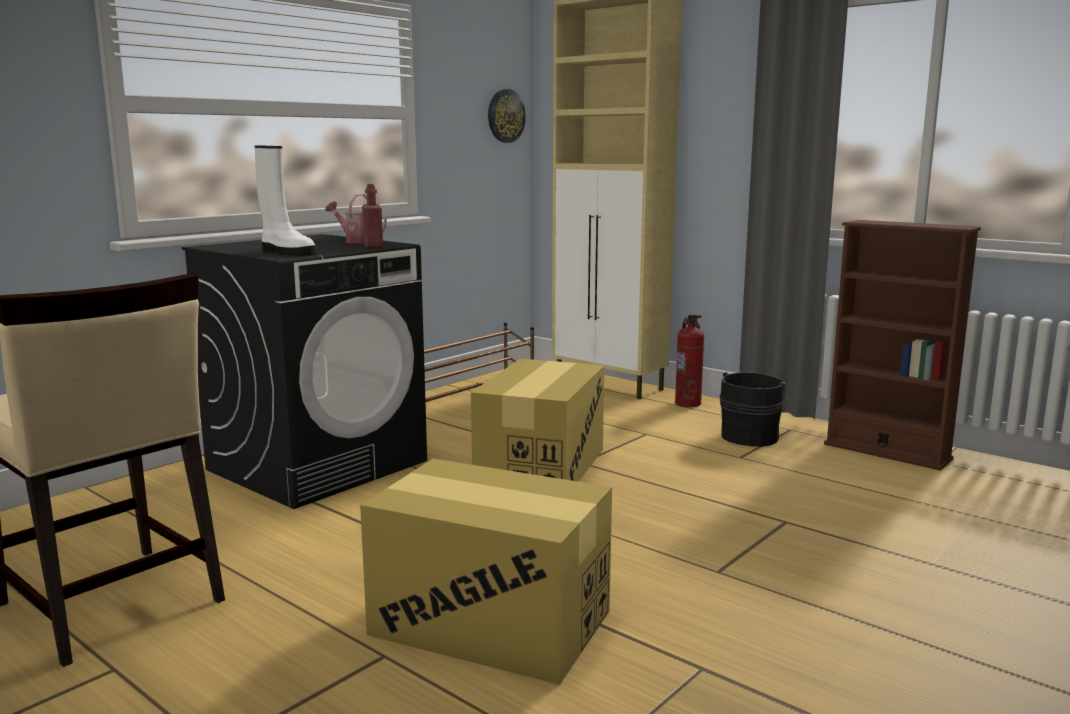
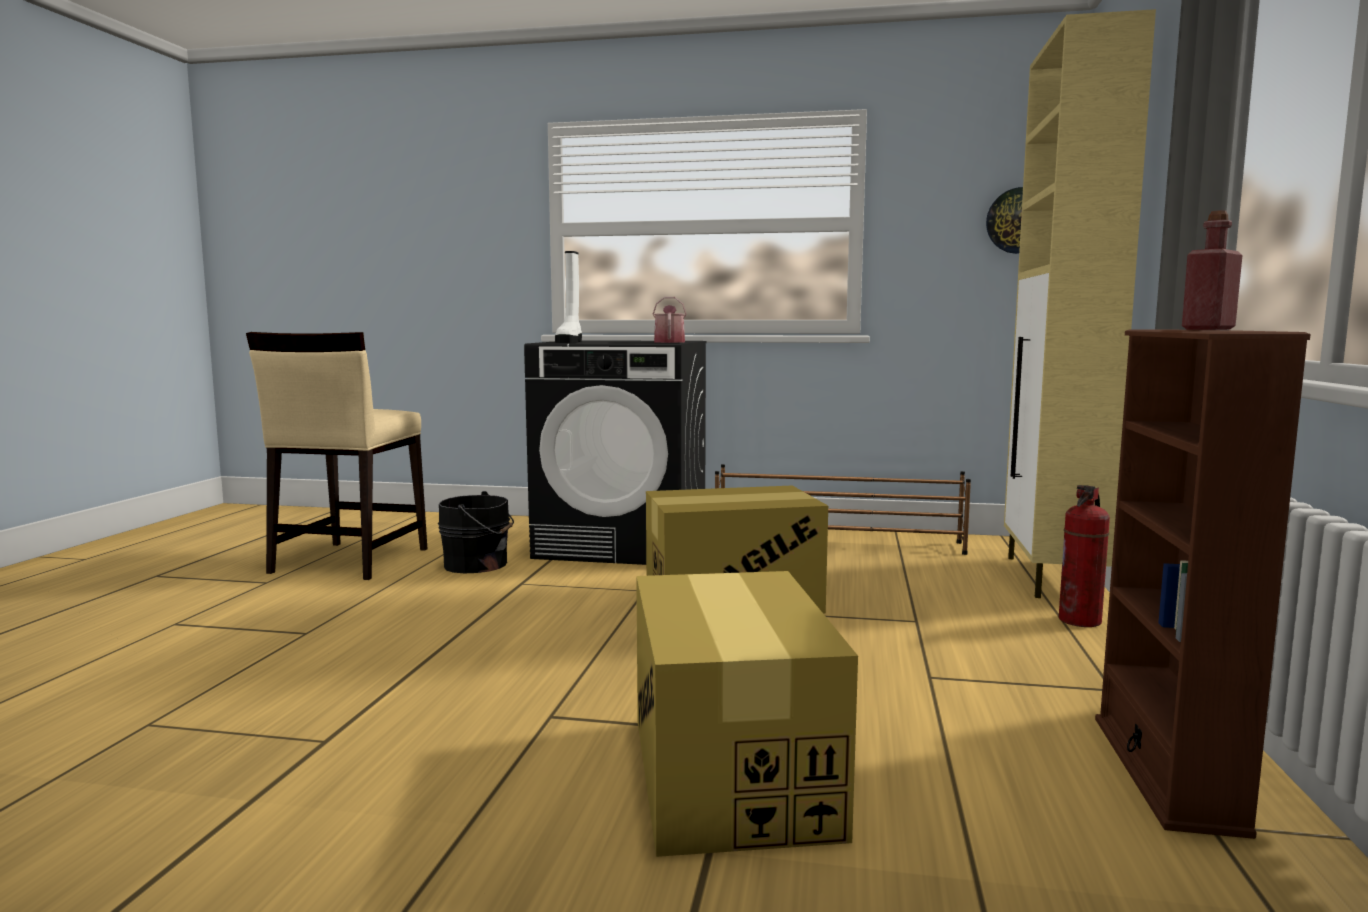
camera: 60 degrees right, 5 degrees down
cardboard box [360,459,612,685] -> cardboard box moved to [636,571,858,857]
red bottle [362,184,383,248] -> red bottle moved to [1182,210,1243,330]
black bucket [720,372,791,447] -> black bucket moved to [438,491,514,573]

